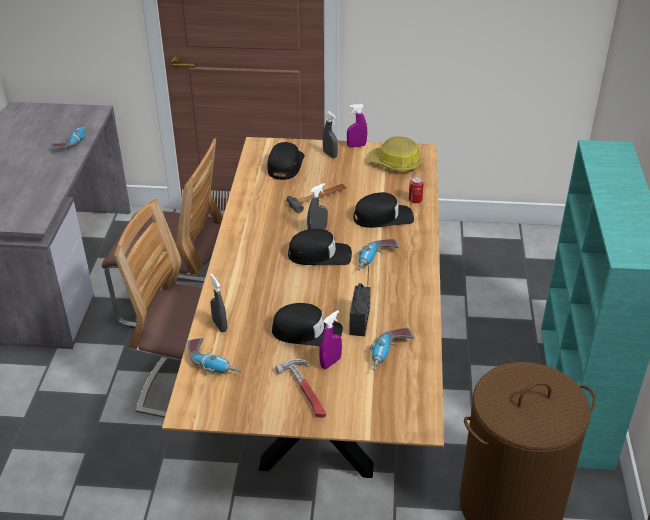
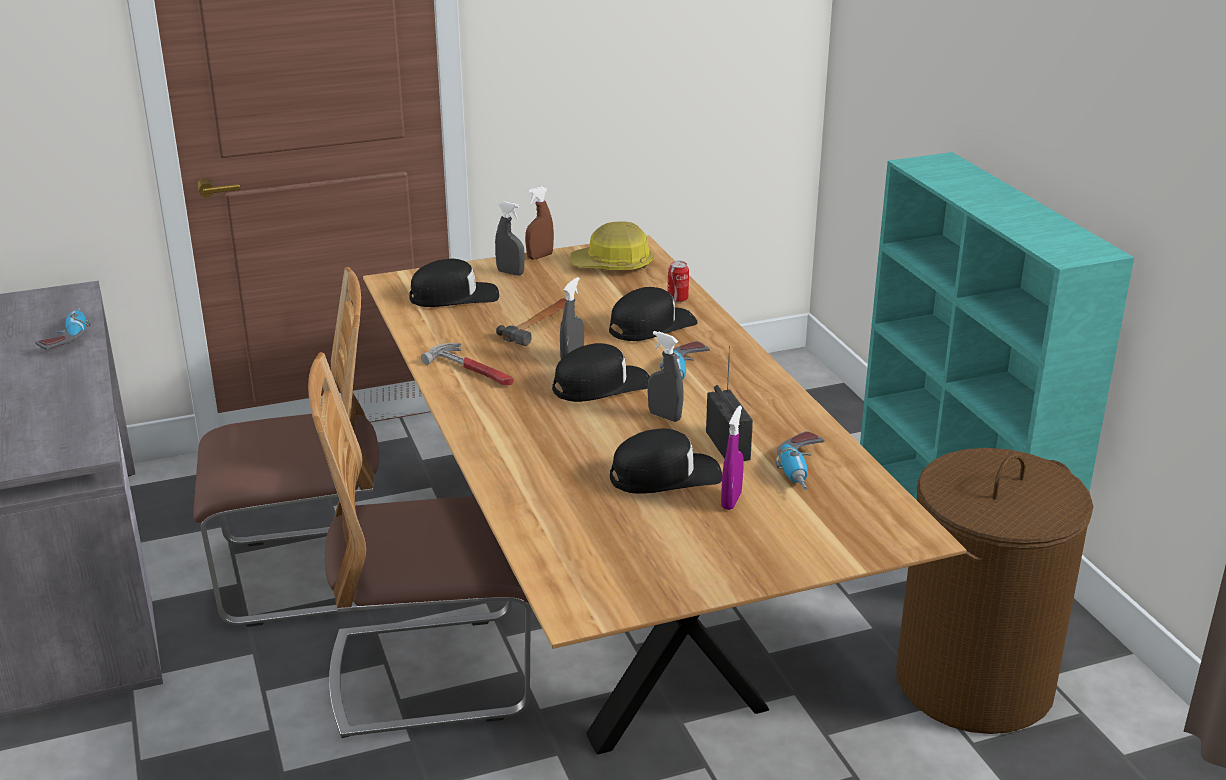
camera: 25 degrees left, 10 degrees down
power drill [188,338,242,373] -> none
grey spray bottle [210,273,227,332] -> grey spray bottle moved to [648,331,684,422]
black cap [267,142,304,180] -> black cap turned 90 degrees clockwise [409,259,499,307]
hammer [275,359,326,418] -> hammer moved to [421,343,513,385]
purple spray bottle [347,104,367,148] -> brown spray bottle [525,186,554,260]

